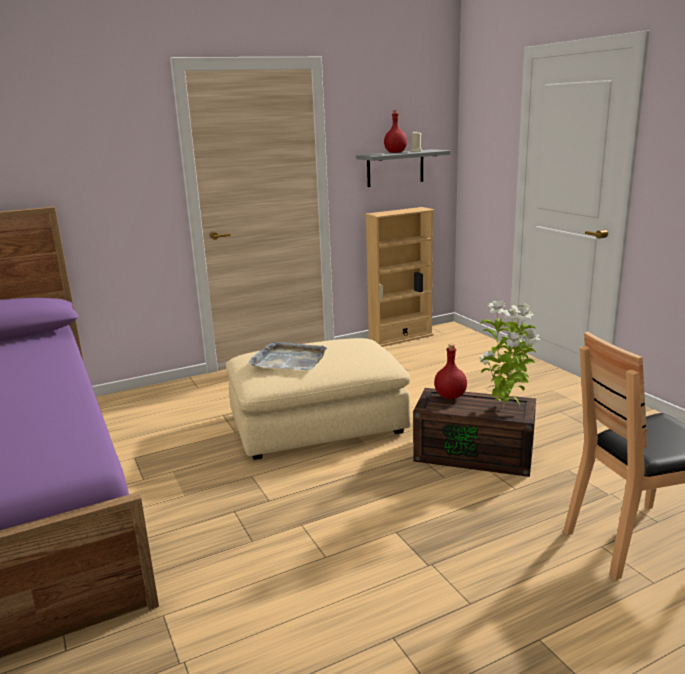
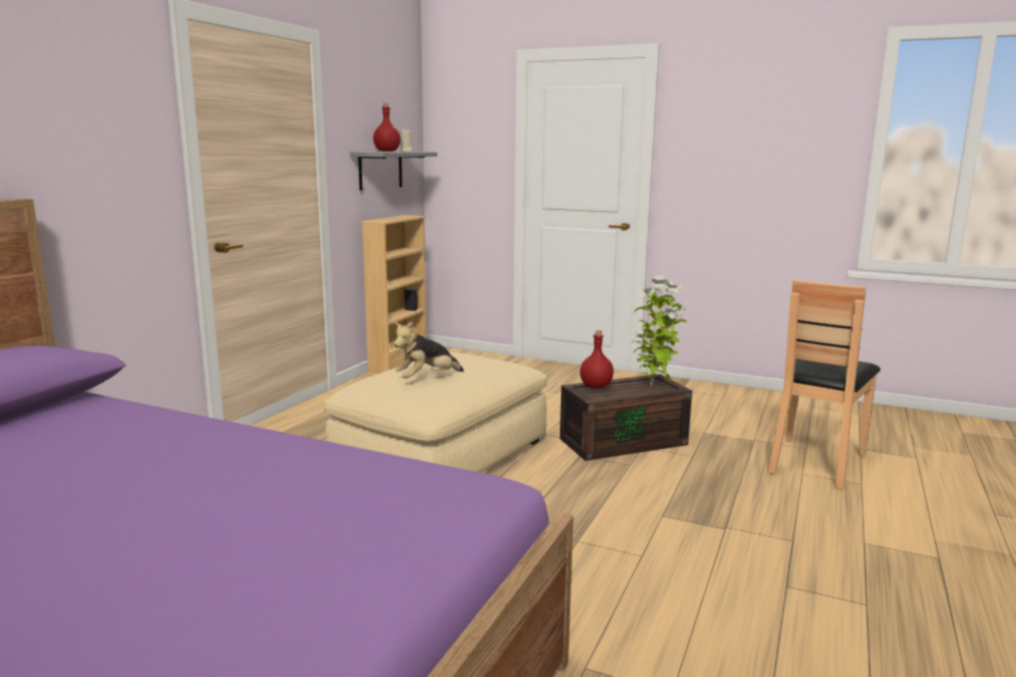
camera: 40 degrees left, 5 degrees down
grey tray [248,341,327,370] -> plush toy [393,322,464,378]

